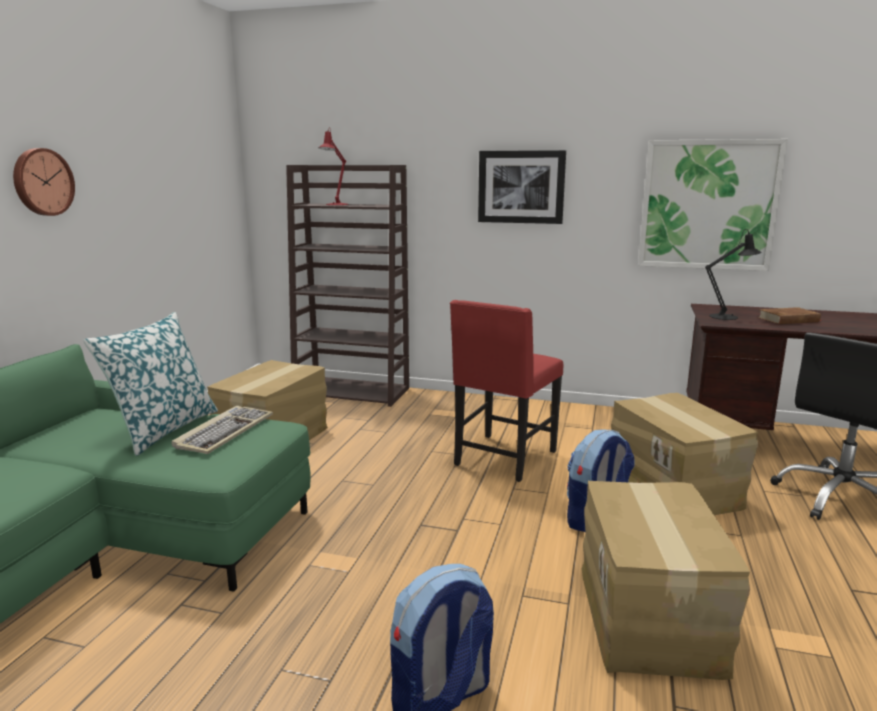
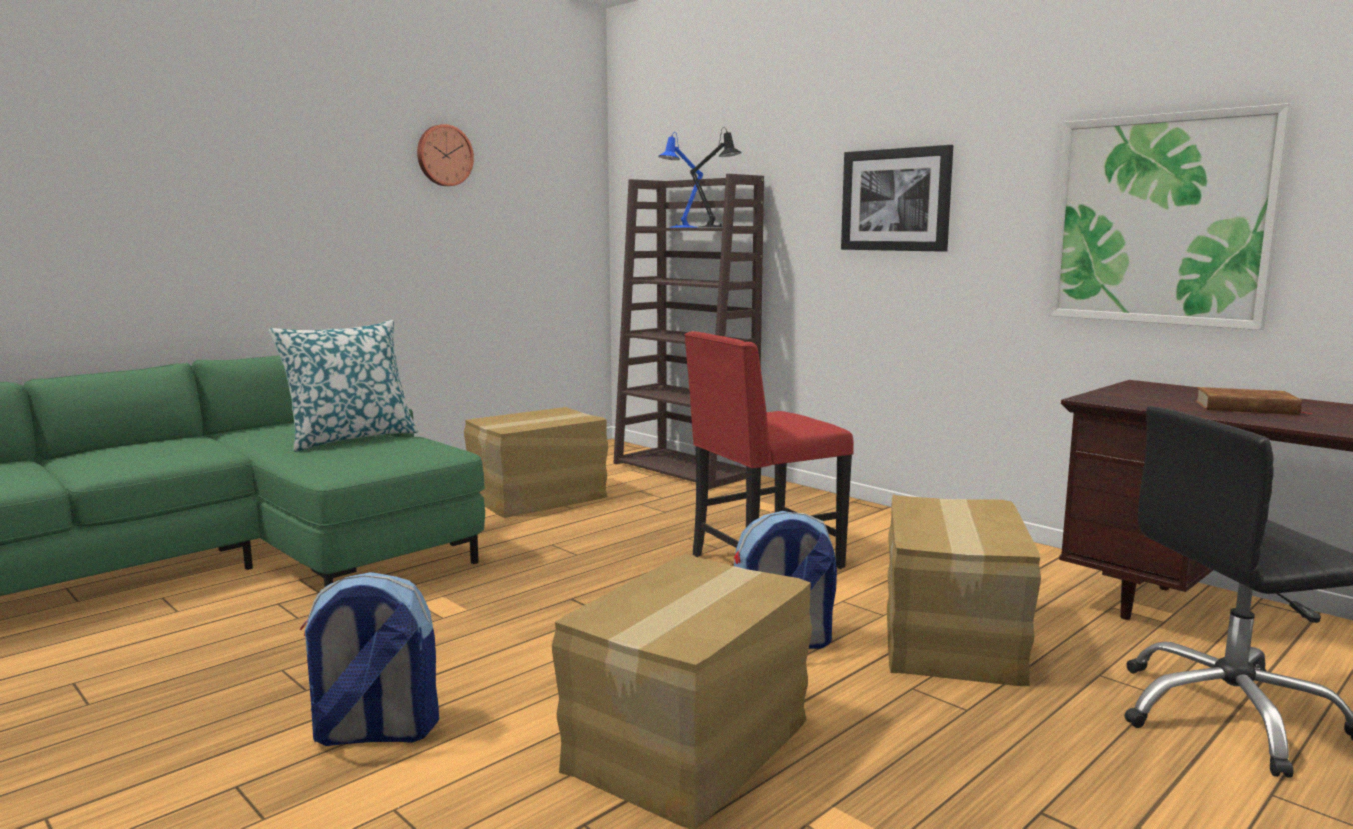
camera: 30 degrees right, 5 degrees down
wall clock [13,148,75,216] -> wall clock moved to [417,124,474,186]
keyboard [171,406,273,454] -> none
red table lamp [318,127,349,205] -> blue table lamp [658,132,703,228]
black table lamp [705,229,761,320] -> black table lamp moved to [690,127,742,228]

